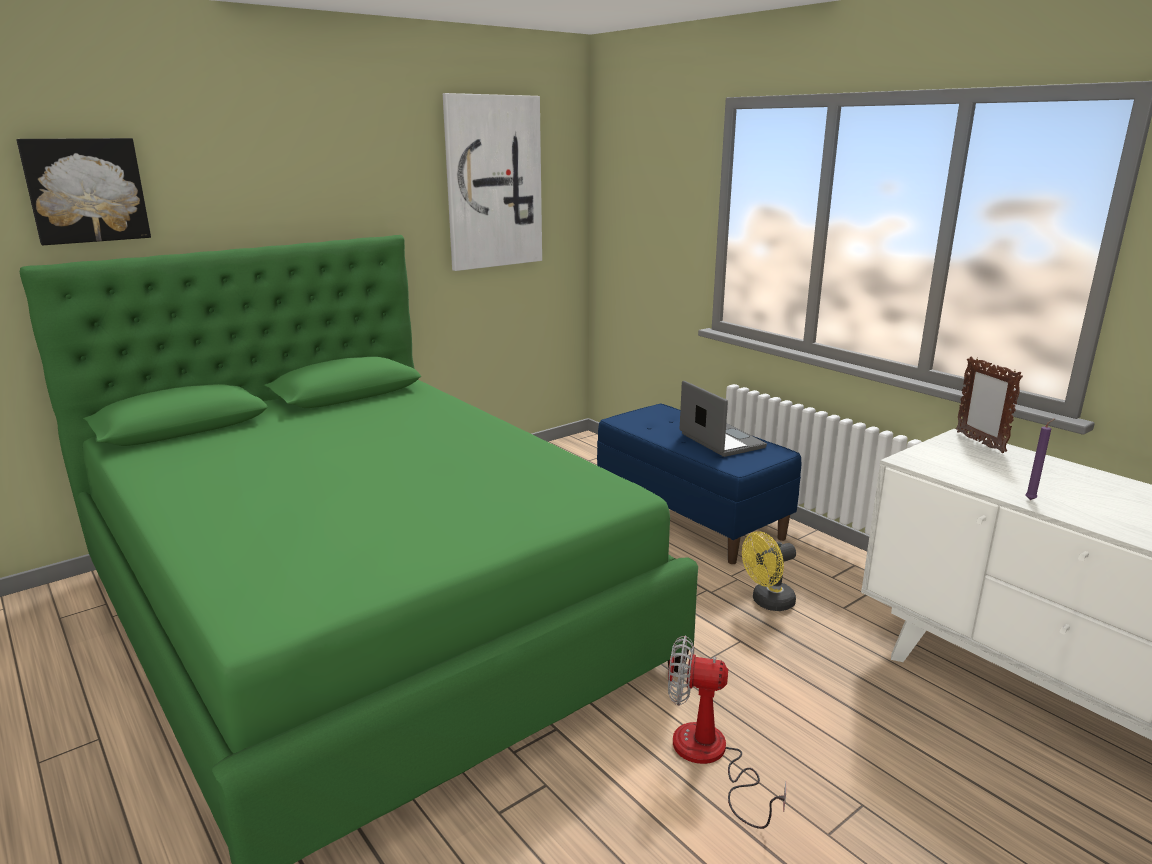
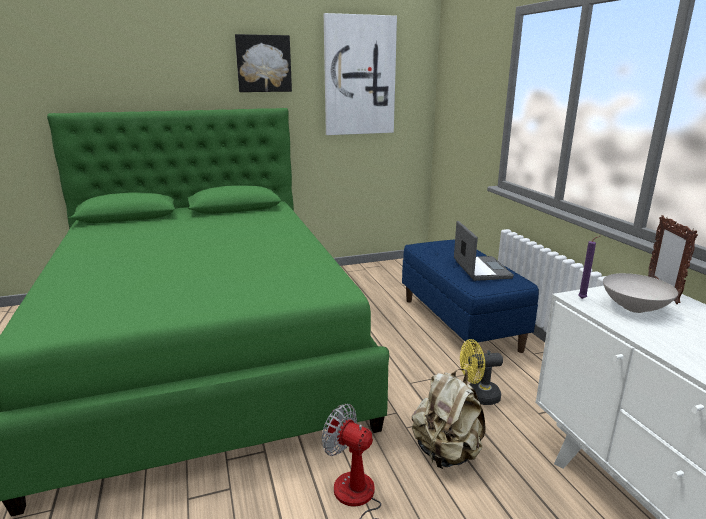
camera: 20 degrees right, 0 degrees up
picture [16,138,151,245] -> picture moved to [235,34,292,92]
purple candle [1025,419,1055,500] -> purple candle moved to [578,236,600,299]
none -> beige backpack [412,369,485,469]
none -> white bowl [603,273,678,313]

